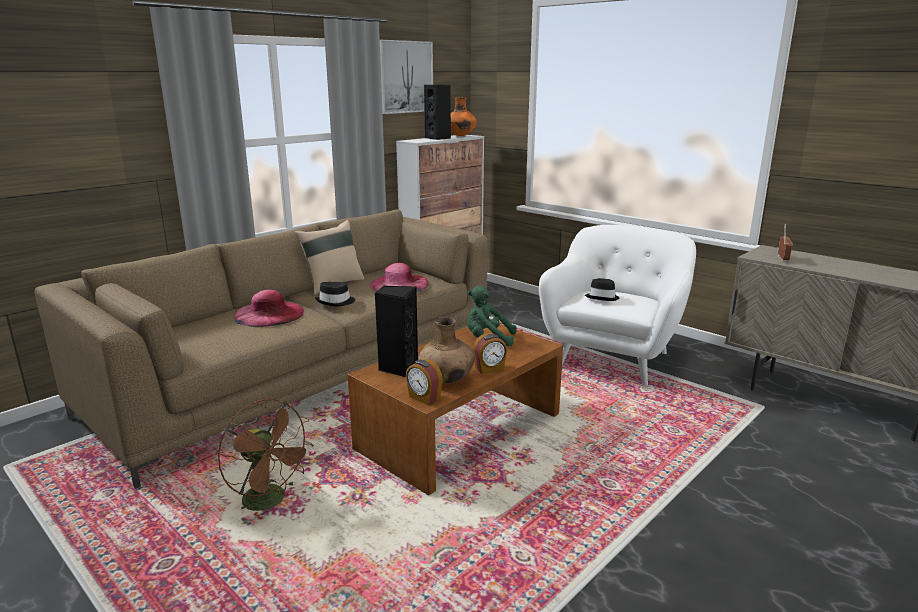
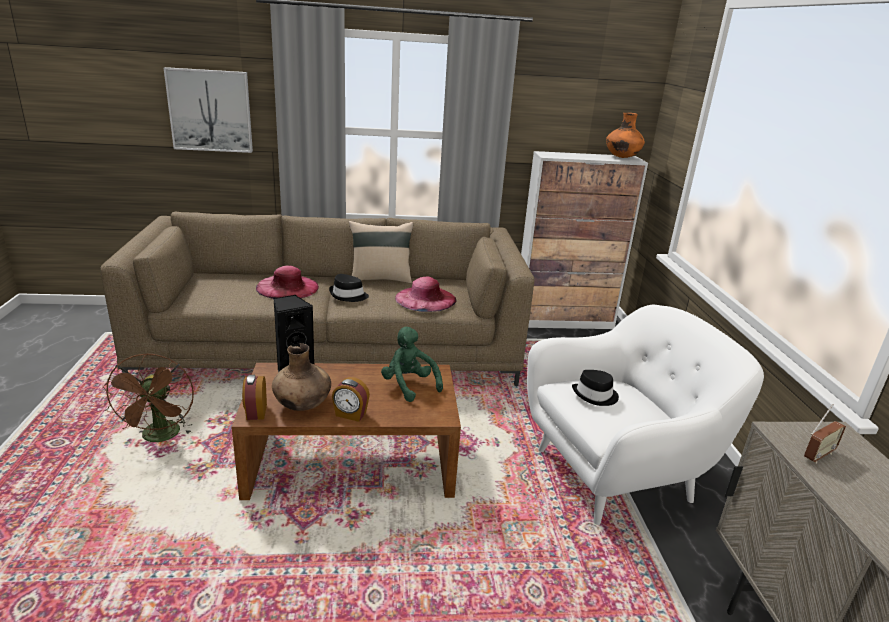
camera: 40 degrees right, 5 degrees up
picture [380,40,433,114] -> picture moved to [164,67,253,153]
black speaker [424,85,451,140] -> none

